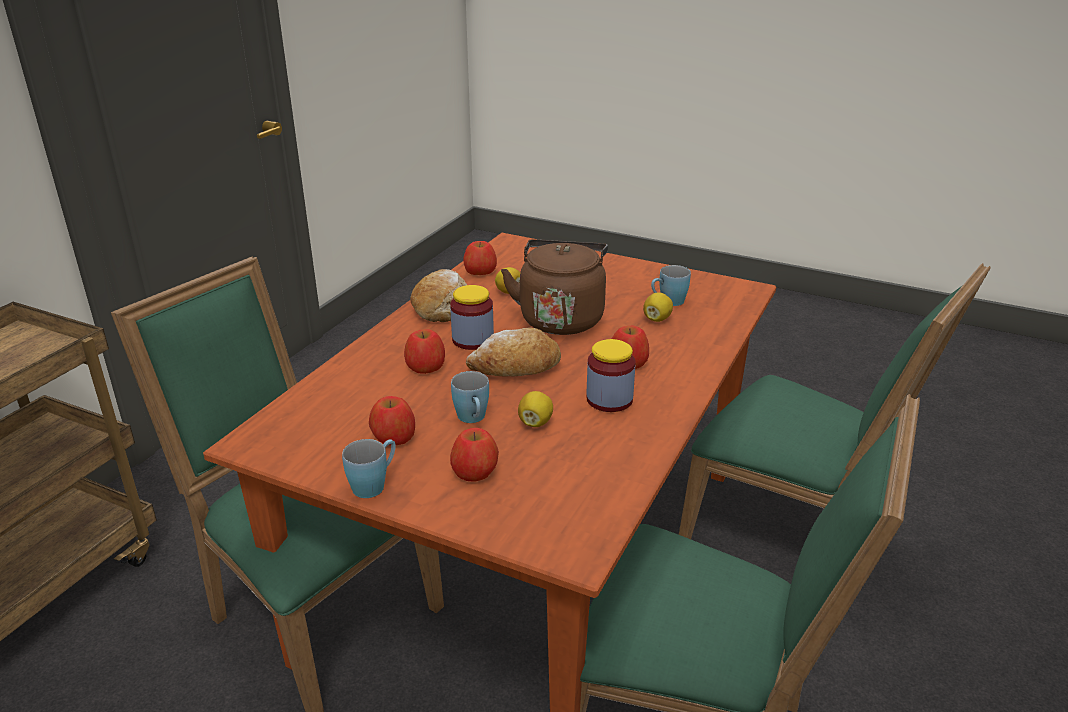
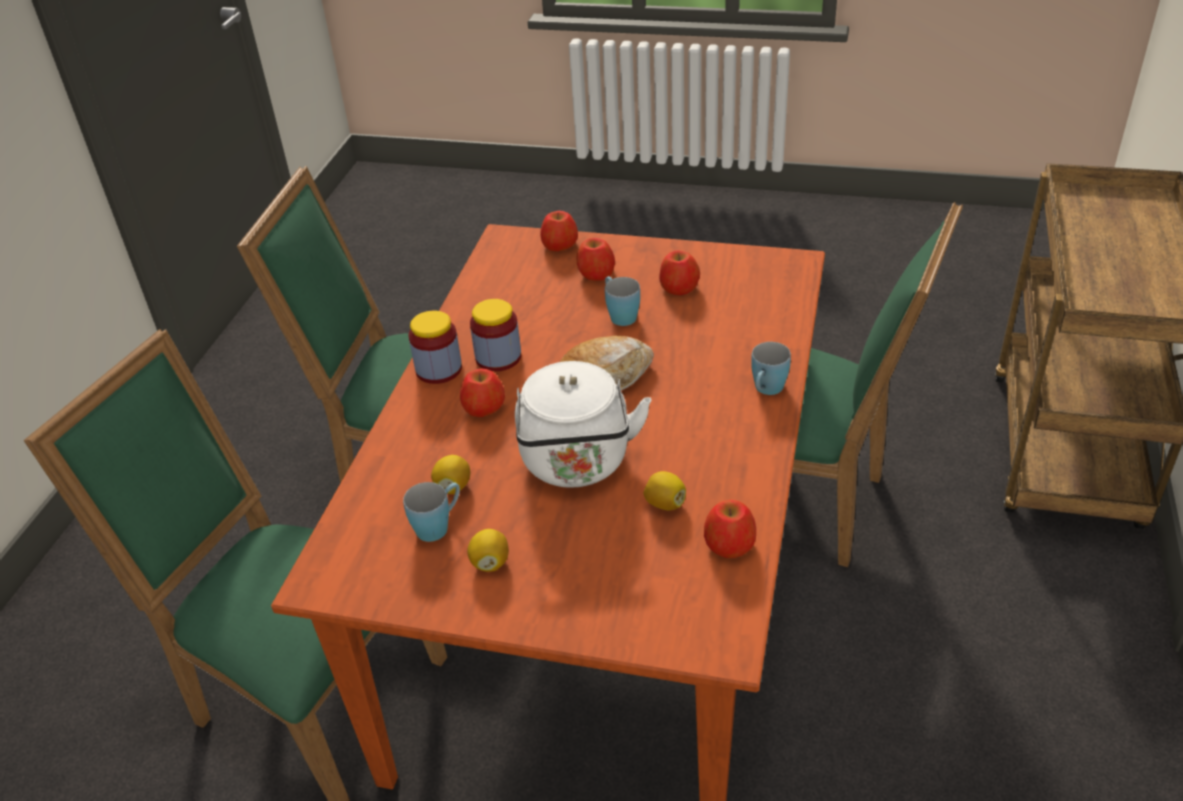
camera: 170 degrees right, 10 degrees up
blue mug [342,439,396,498] -> blue mug moved to [751,342,791,395]
apple [404,329,445,374] -> apple moved to [541,211,578,251]
bread [410,269,467,322] -> none
jar [450,285,494,350] -> jar moved to [408,311,462,384]
brown kettle [501,239,608,335] -> white kettle [515,361,651,488]
lemon [518,391,553,427] -> lemon moved to [467,529,509,572]

